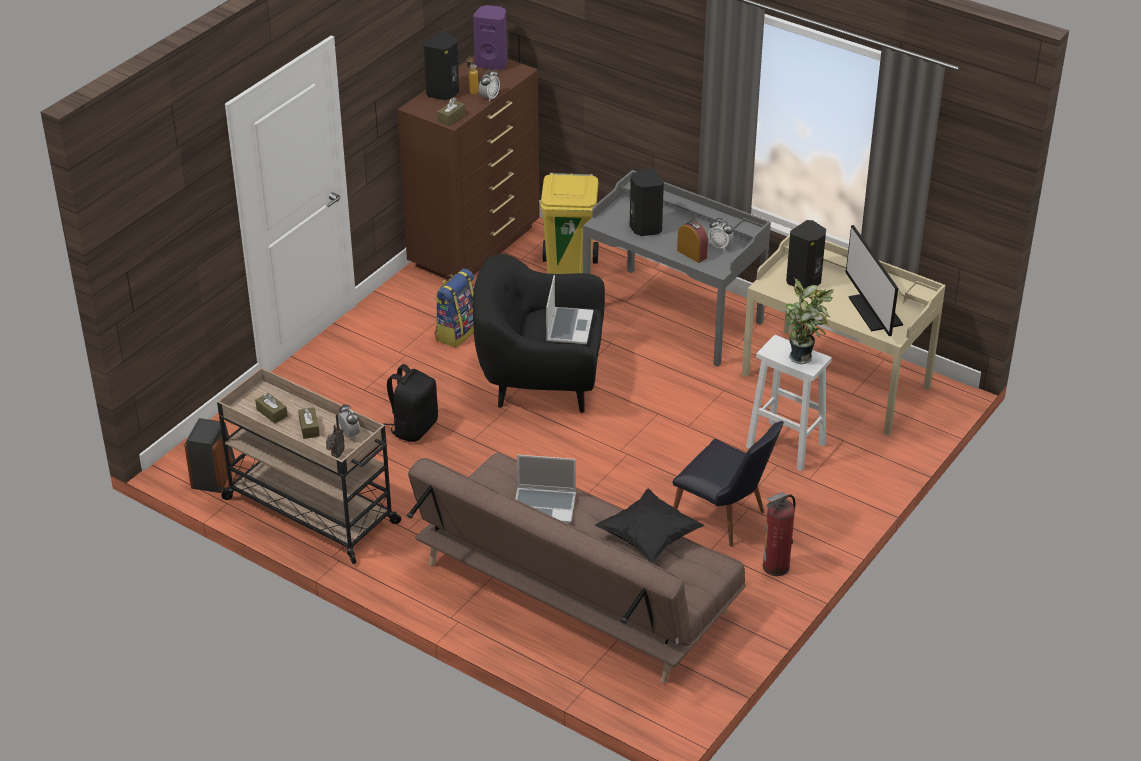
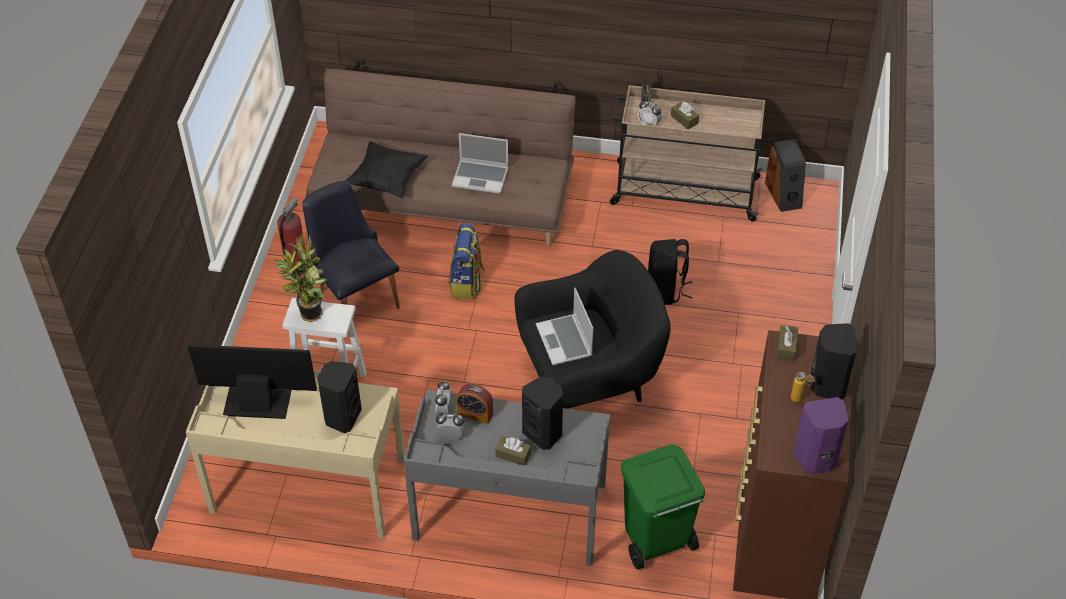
camera: 155 degrees right, 10 degrees up
brown tissue box [255,393,288,424] -> brown tissue box moved to [495,436,531,465]
backpack [435,269,474,347] -> backpack moved to [449,223,484,300]
alarm clock [479,68,500,102] -> alarm clock moved to [435,381,452,415]
laptop [515,455,576,523] -> laptop turned 150 degrees counterclockwise [452,133,508,194]
yellow trash can [540,173,599,274] -> green trash can [621,444,705,570]
black chair [673,421,784,547] -> black chair turned 45 degrees clockwise [302,181,400,334]
monitor [845,225,903,336] -> monitor turned 45 degrees counterclockwise [188,344,317,419]

